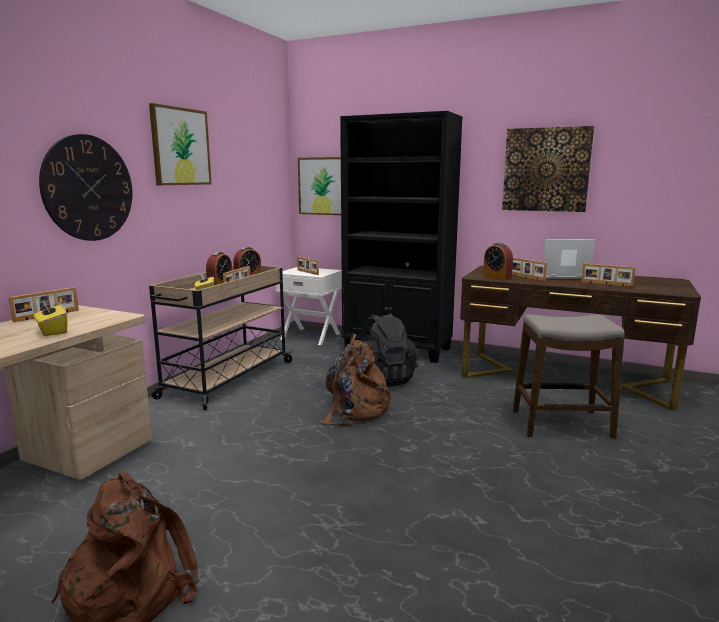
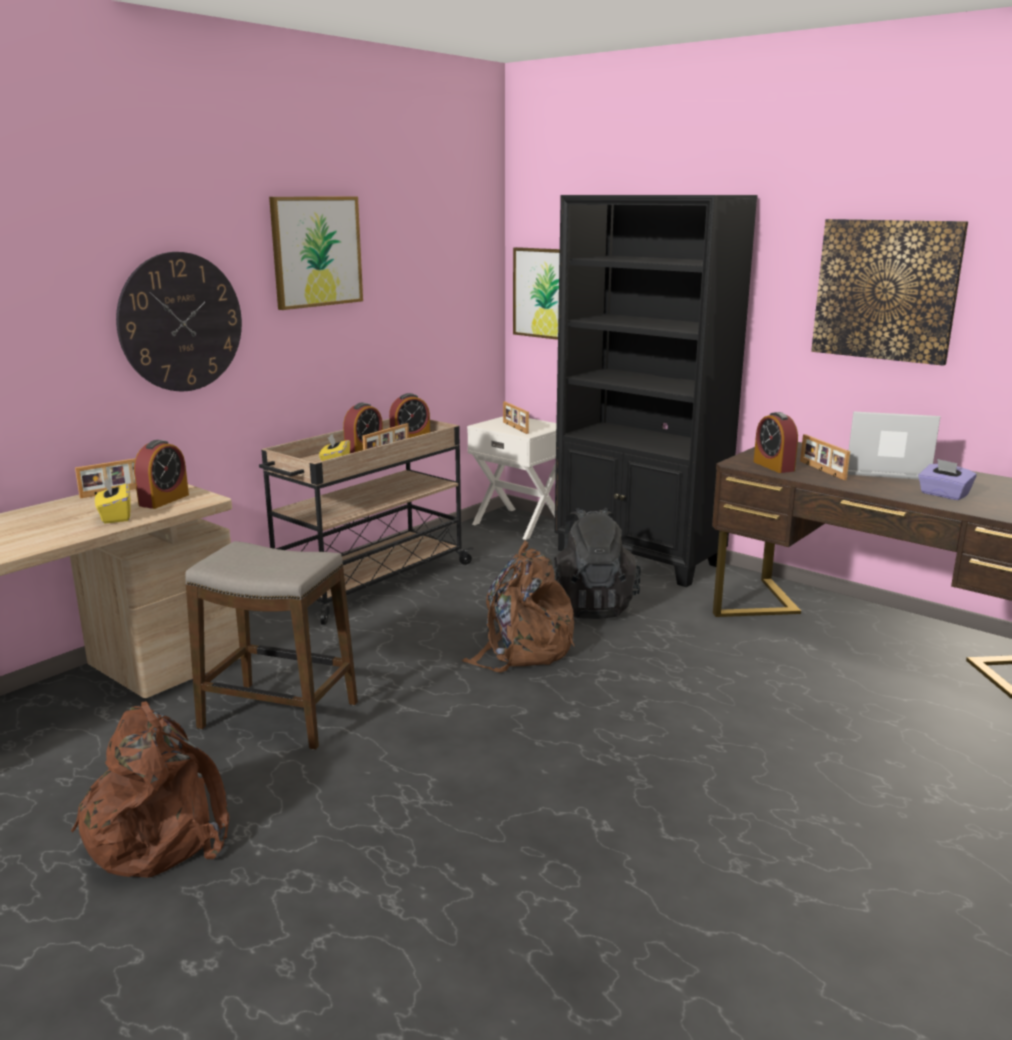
camera: 15 degrees right, 5 degrees up
stool [513,315,625,439] -> stool moved to [185,541,358,750]
picture frame [581,264,636,287] -> purple tissue box [918,459,977,500]
none -> alarm clock [134,440,189,509]

